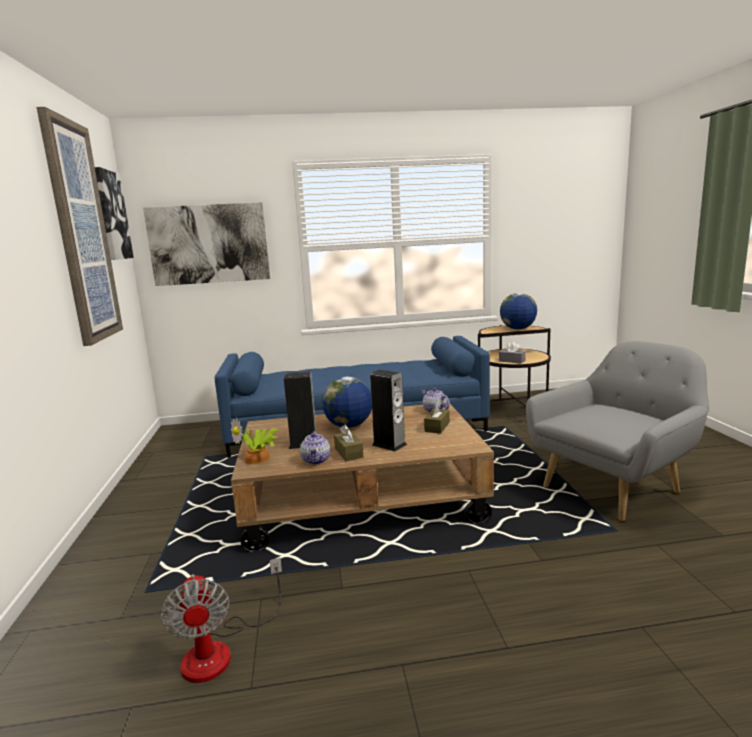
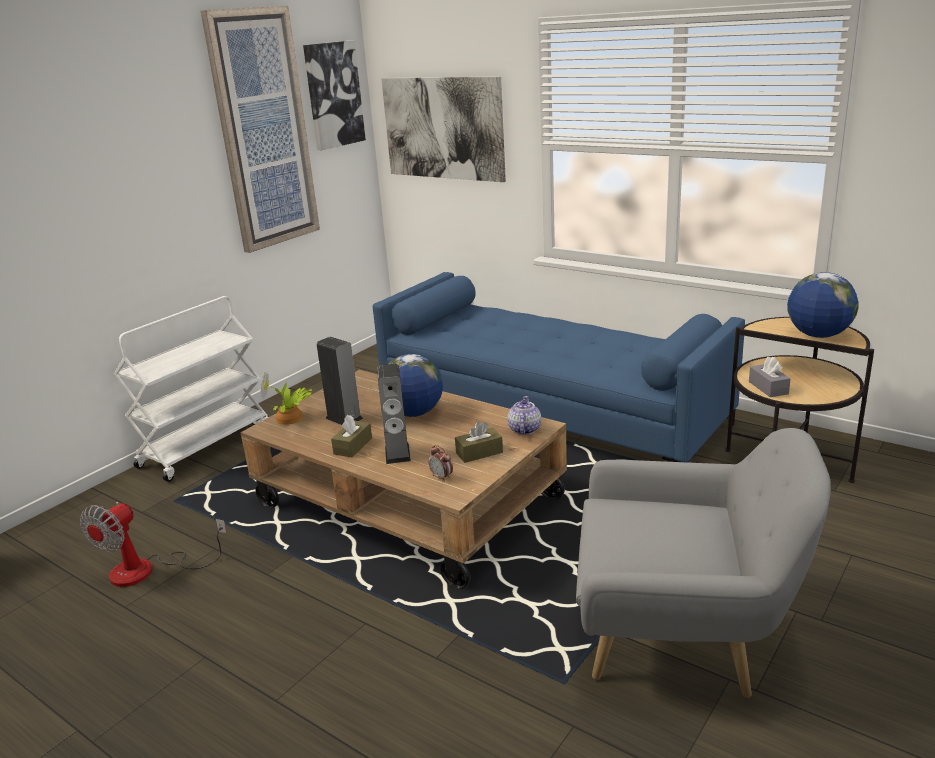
camera: 45 degrees right, 10 degrees up
teapot [300,431,330,465] -> none
none -> white cart [114,296,268,482]
none -> alarm clock [428,445,453,482]

